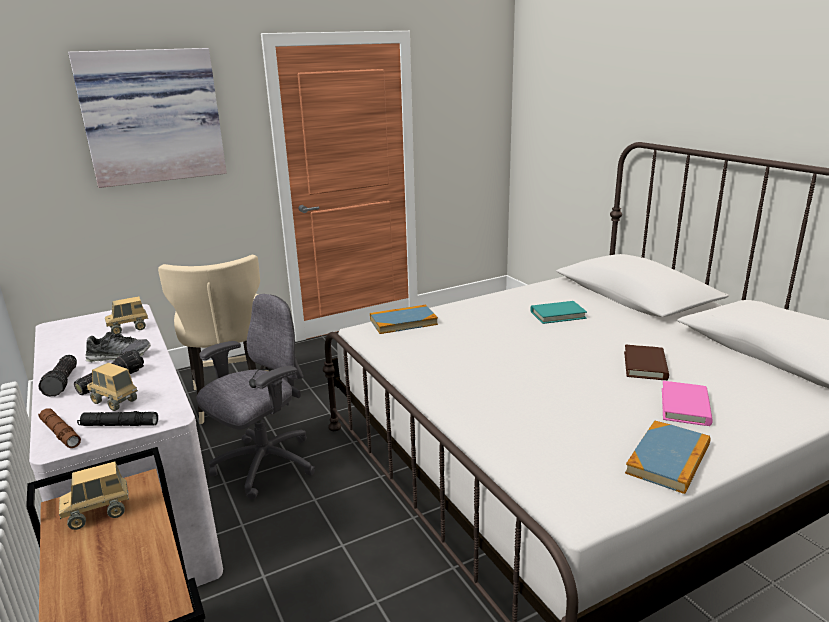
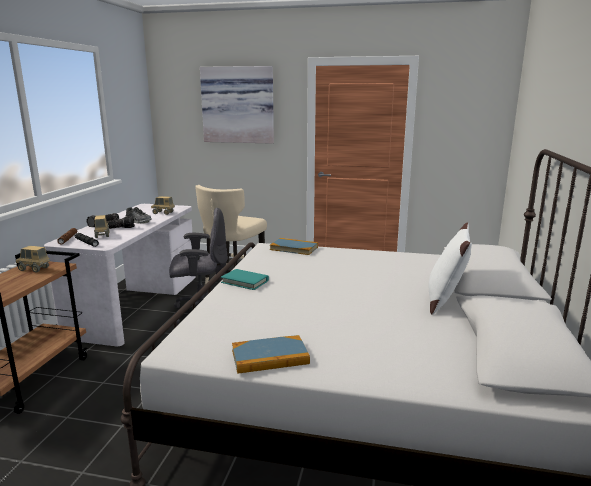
camera: 40 degrees right, 5 degrees down
turquoise book [530,301,587,324] -> turquoise book moved to [221,269,269,290]
brown book [624,345,669,380] -> none
pink book [662,381,713,426] -> none
none -> white pillow [429,223,472,314]

